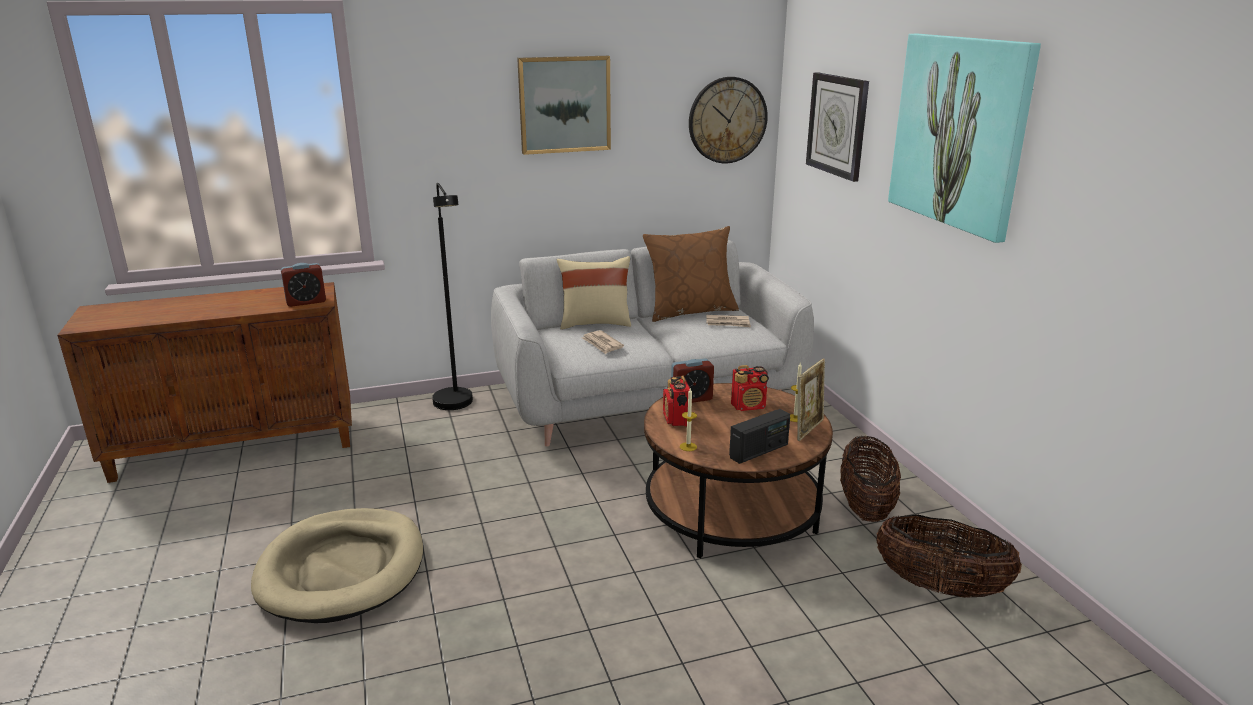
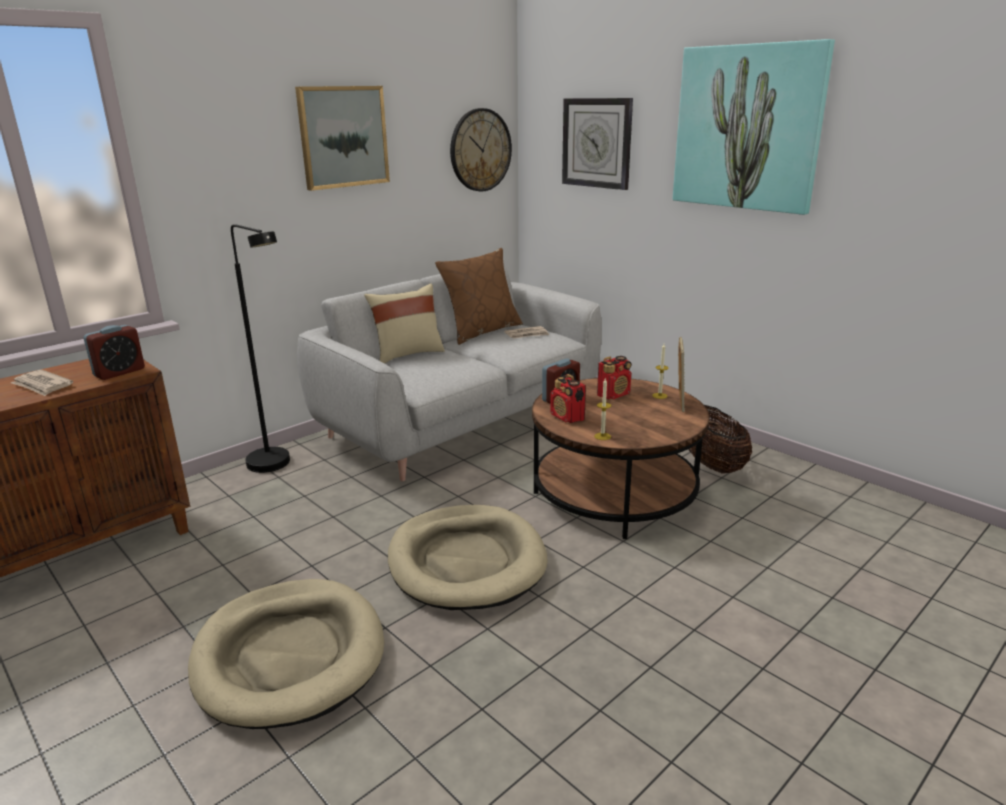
camera: 25 degrees left, 0 degrees up
newspaper [582,330,624,354] -> newspaper moved to [11,370,73,396]
radio [729,409,790,464] -> none
basket [877,515,1022,598] -> none
none -> beige dog bed [388,505,548,610]

